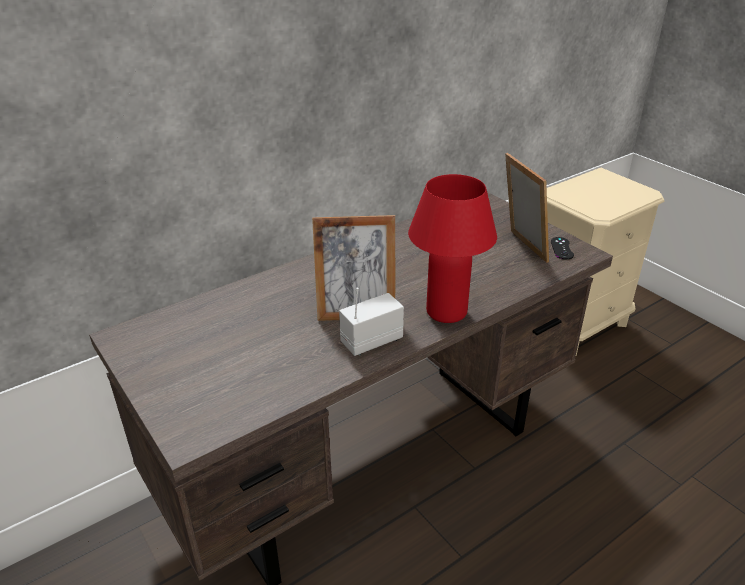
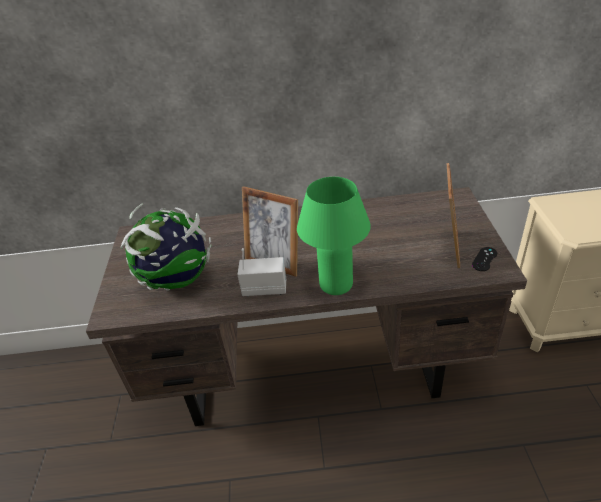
camera: 35 degrees right, 5 degrees up
red table lamp [408,174,497,323] -> green table lamp [297,177,371,295]
none -> globe [121,204,212,291]

